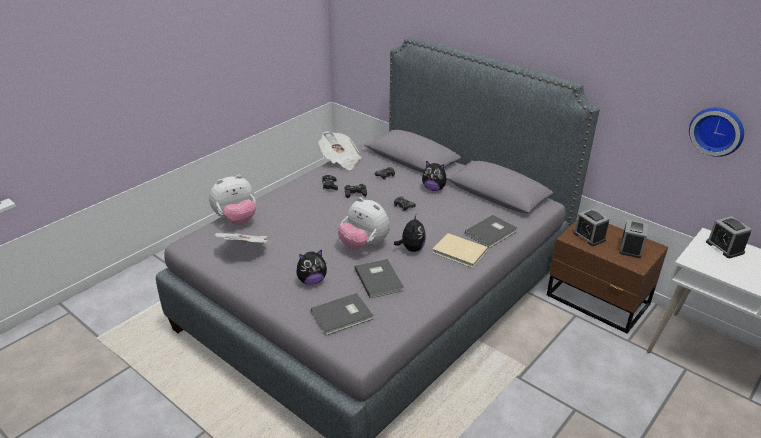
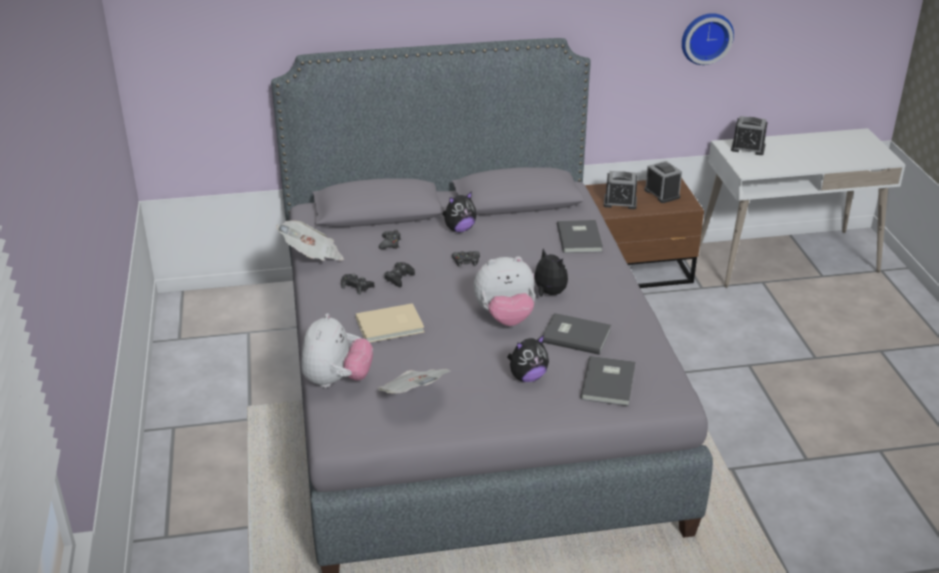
camera: 50 degrees left, 0 degrees up
plush toy [297,250,327,285] -> plush toy turned 45 degrees clockwise [507,335,549,382]
beige book [432,233,488,268] -> beige book moved to [356,303,424,342]

